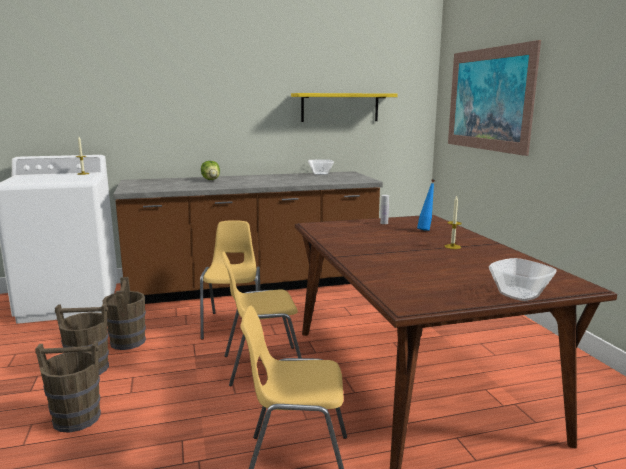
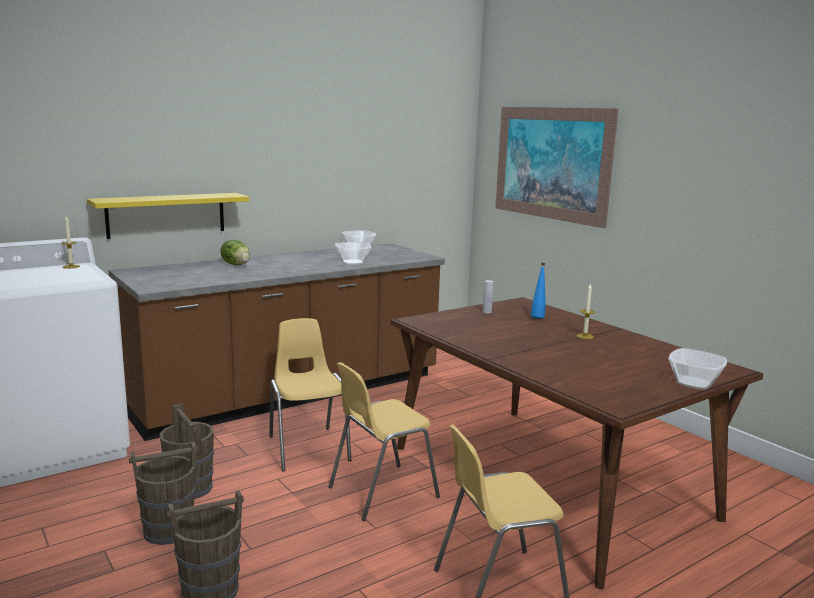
camera: 20 degrees left, 0 degrees up
yellow shelf [291,93,398,122] -> yellow shelf moved to [87,193,249,239]
none -> bowl [335,242,371,265]

